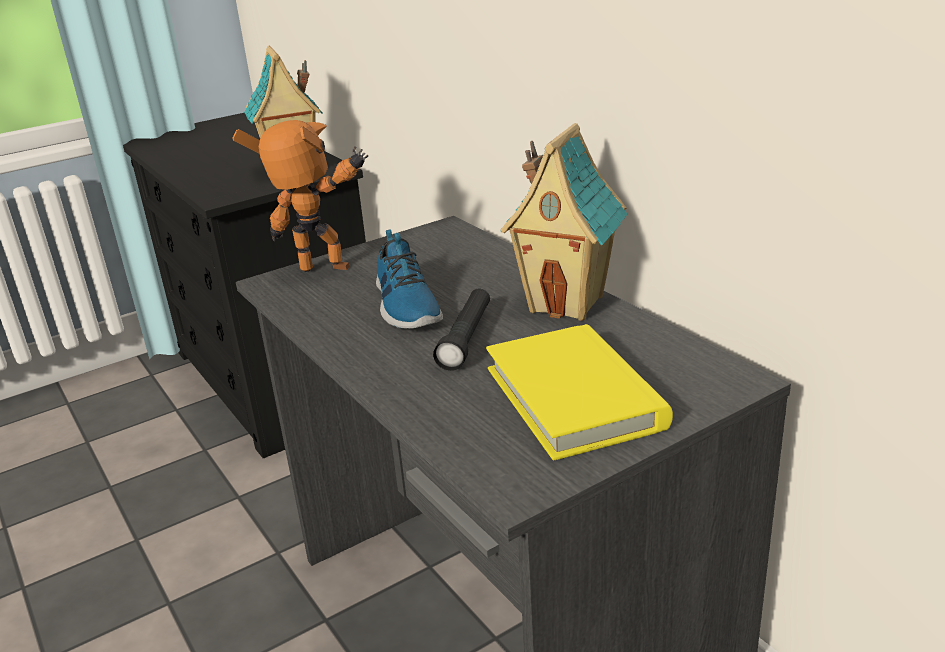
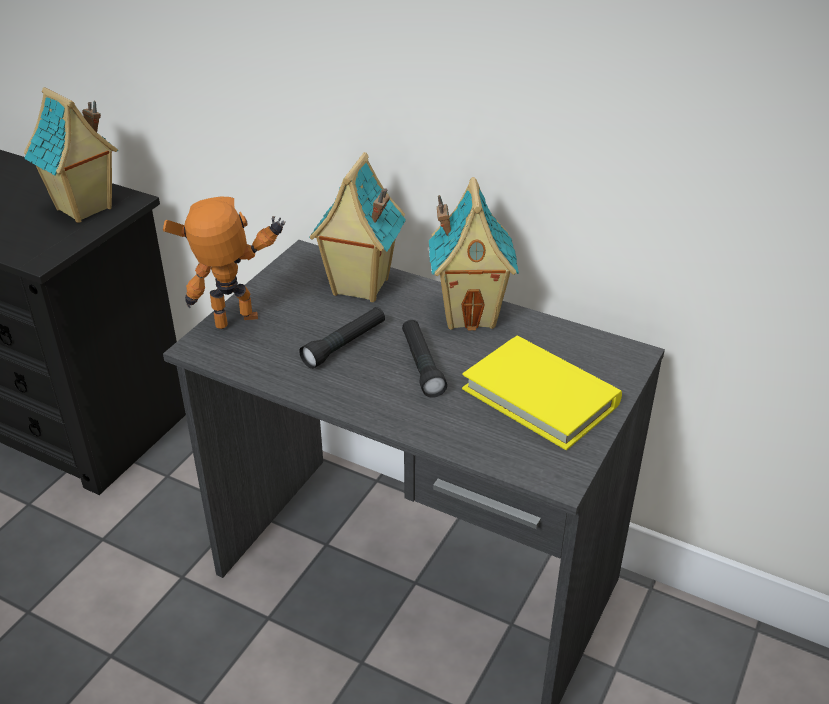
camera: 30 degrees left, 10 degrees up
shoe [376,229,443,329] -> black flashlight [299,307,385,369]
none -> toy house [309,152,406,302]

